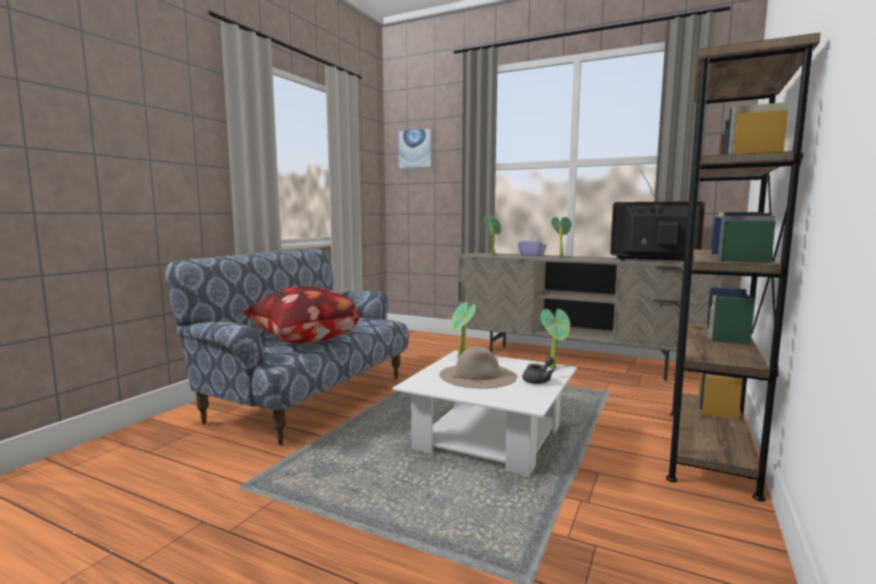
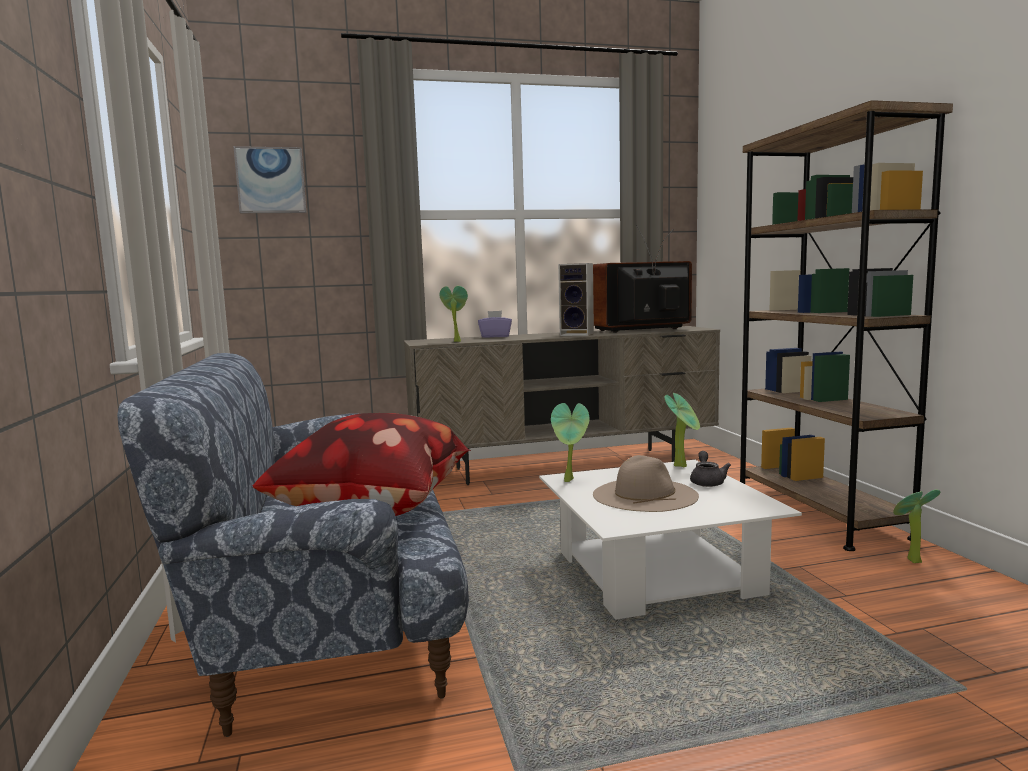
camera: 40 degrees left, 0 degrees up
potted plant [551,217,572,257] -> potted plant moved to [893,490,940,563]
none -> speaker [558,263,594,336]

